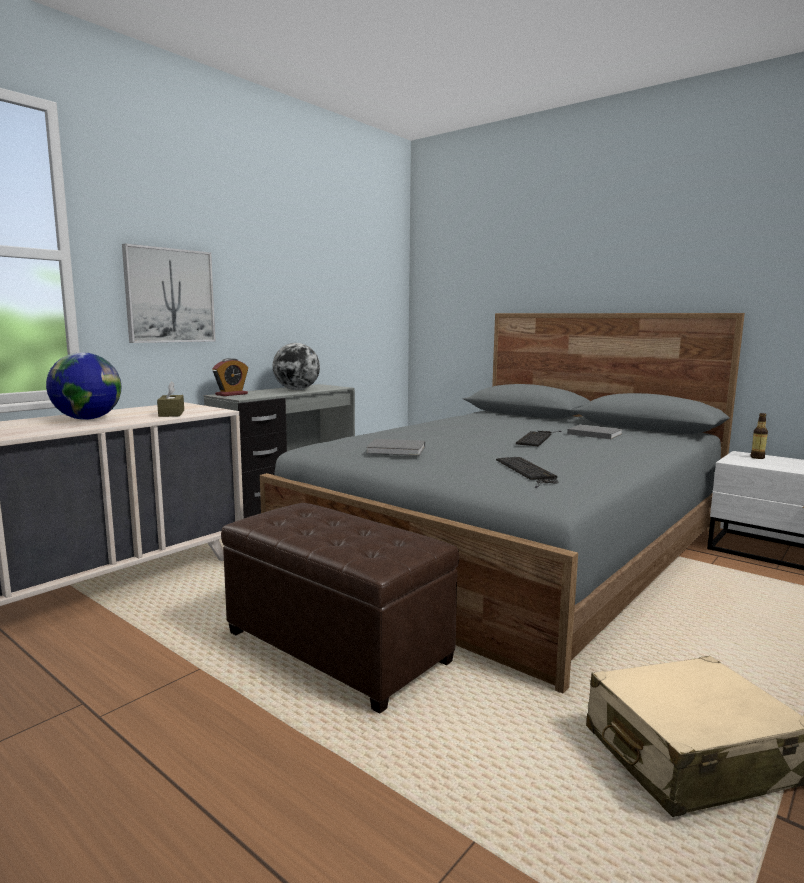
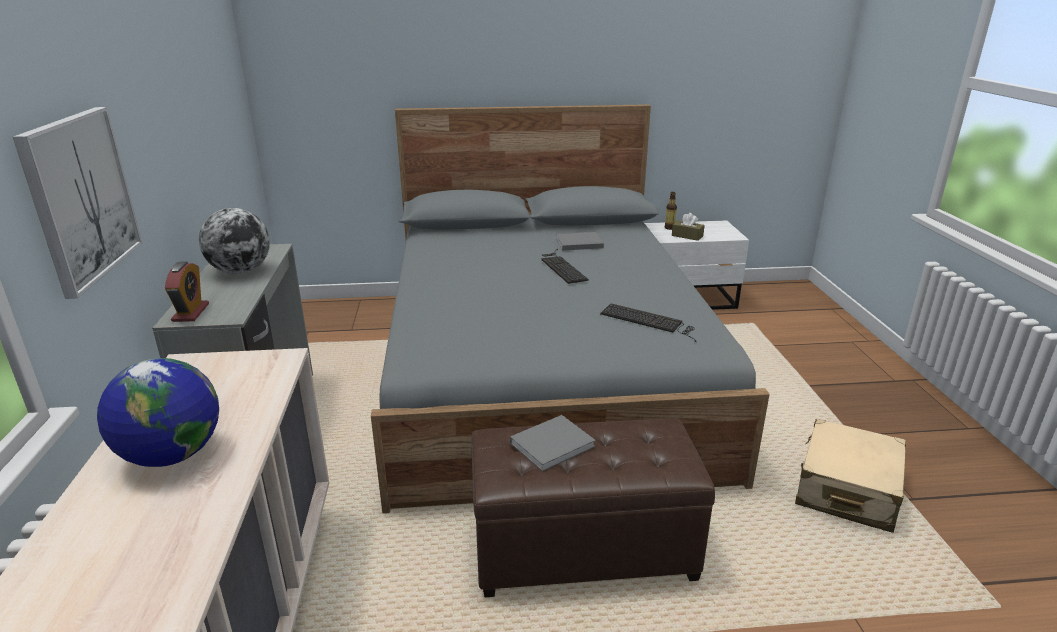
camera: 45 degrees left, 15 degrees up
brown tissue box [157,381,184,417] -> brown tissue box moved to [672,213,705,241]
grey book [366,439,425,456] -> grey book moved to [510,415,596,471]

